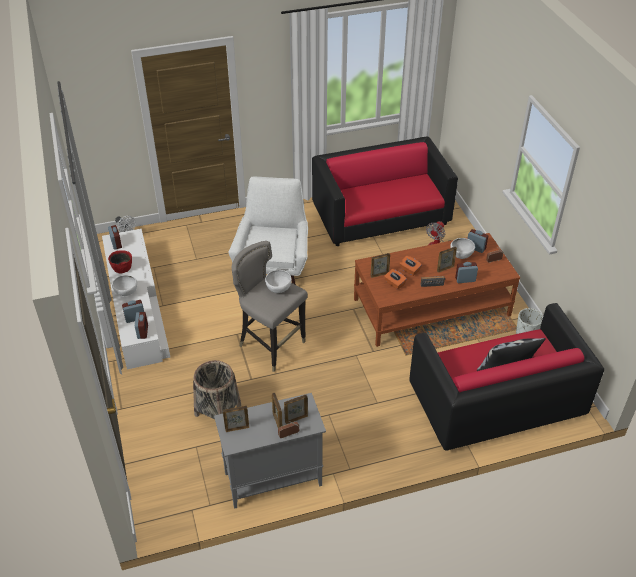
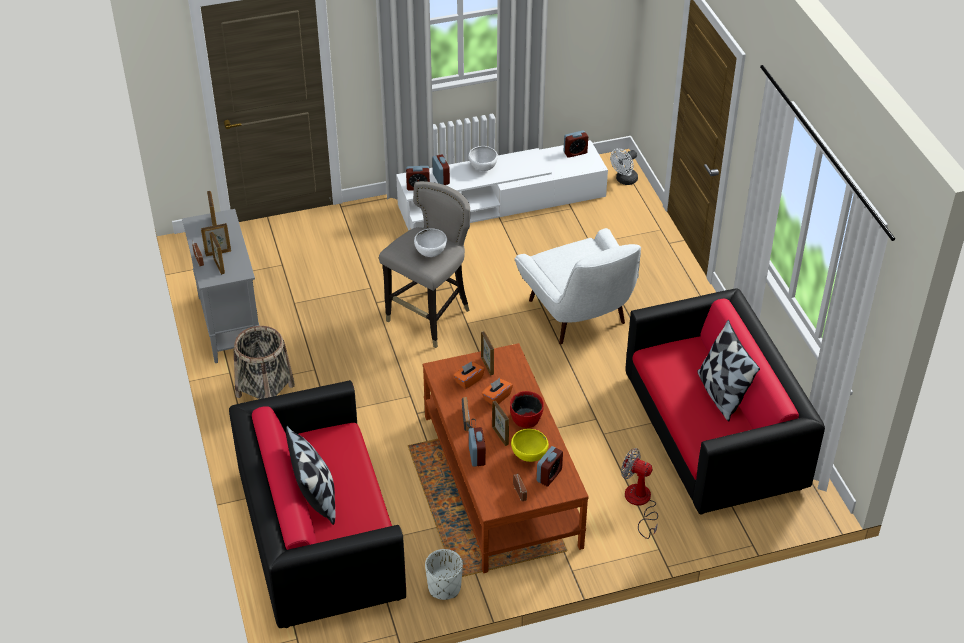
camera: 90 degrees right, 0 degrees up
red bowl [108,250,132,273] -> red bowl moved to [510,391,544,428]
basket [193,360,241,419] -> basket moved to [234,326,295,399]
white armchair [228,177,308,285] -> white armchair turned 60 degrees clockwise [514,228,641,344]
white bowl [450,238,475,259] -> yellow bowl [511,429,549,462]
none -> pillow [697,320,760,421]

